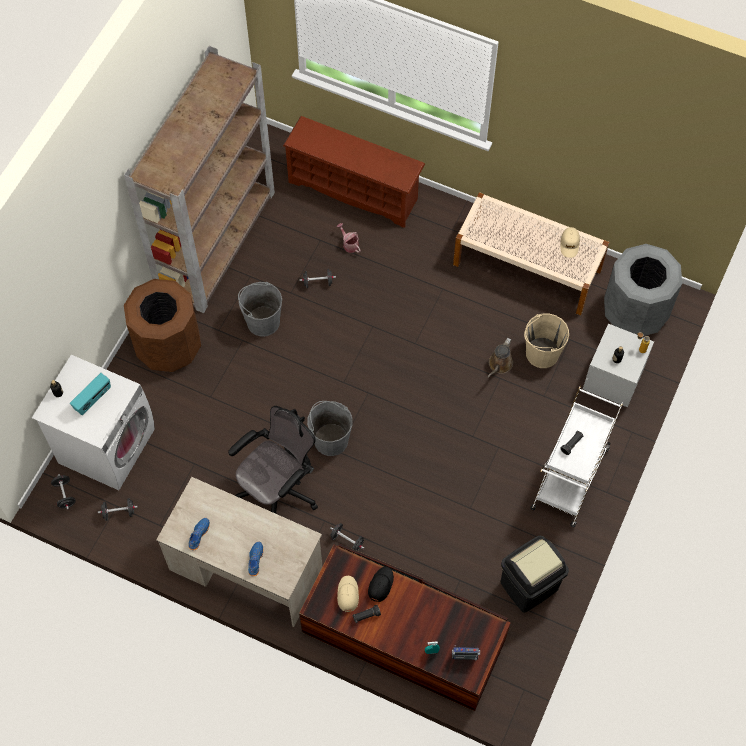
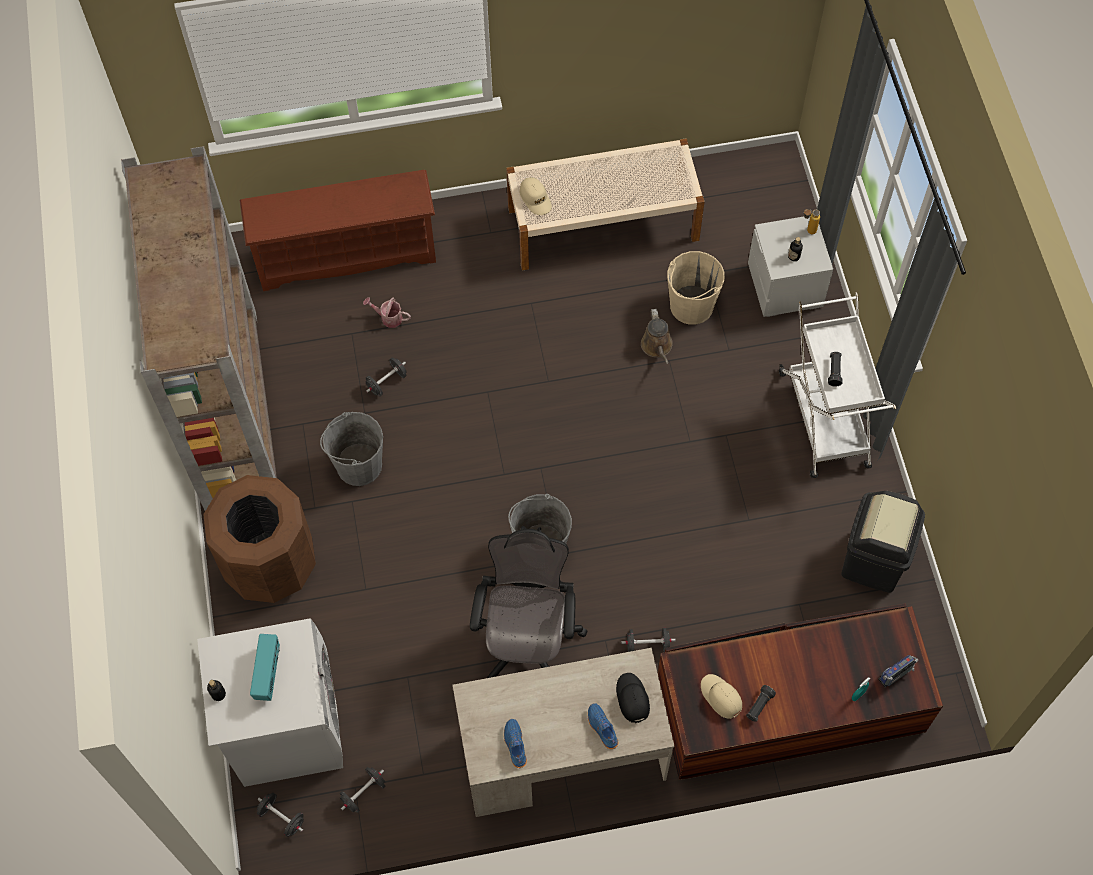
camera: 35 degrees left, 0 degrees up
black cap [368,567,394,602] -> black cap moved to [616,673,650,724]
beige cap [560,227,580,258] -> beige cap moved to [519,177,552,215]
grey trash can [604,244,682,336] -> none

